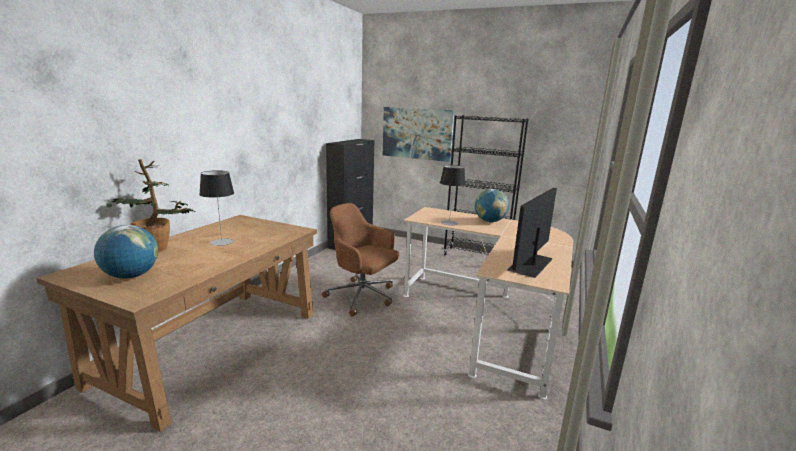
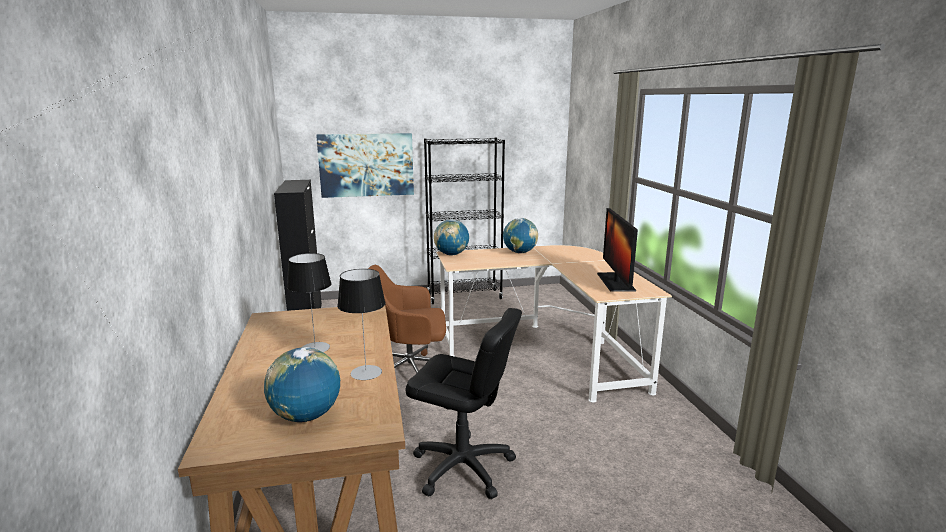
camera: 35 degrees left, 0 degrees up
potted plant [106,159,194,252] -> none
table lamp [440,165,466,225] -> table lamp moved to [337,269,386,380]
none -> black office chair [406,308,522,499]
none -> globe [434,219,469,255]

